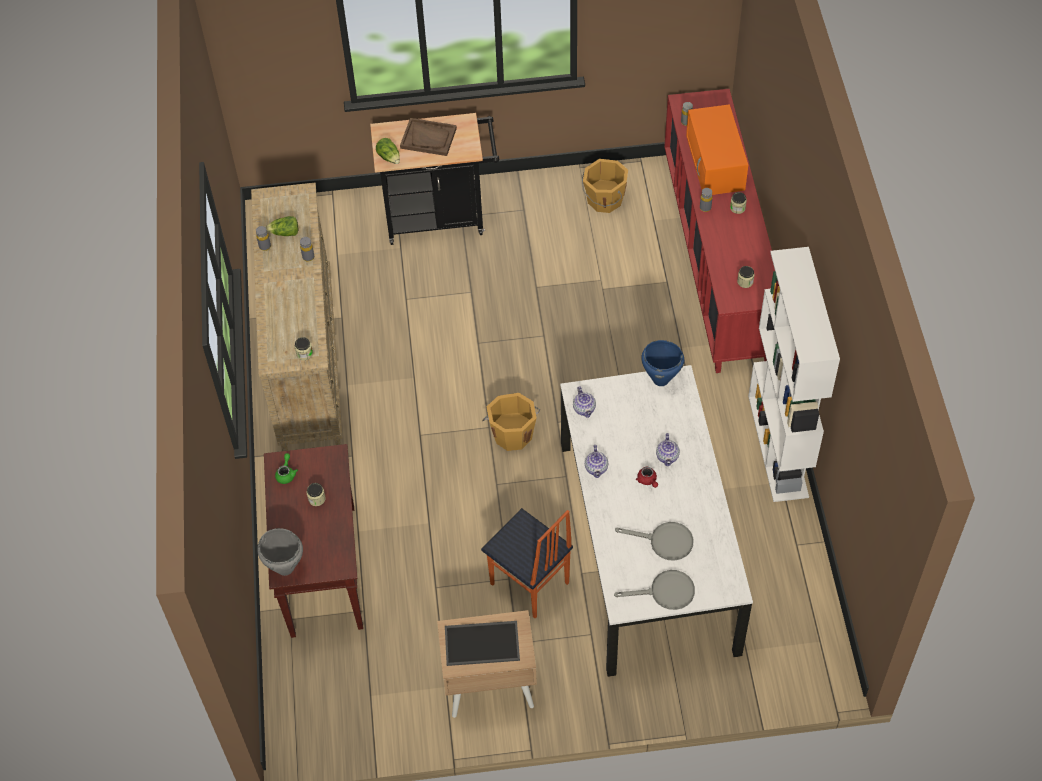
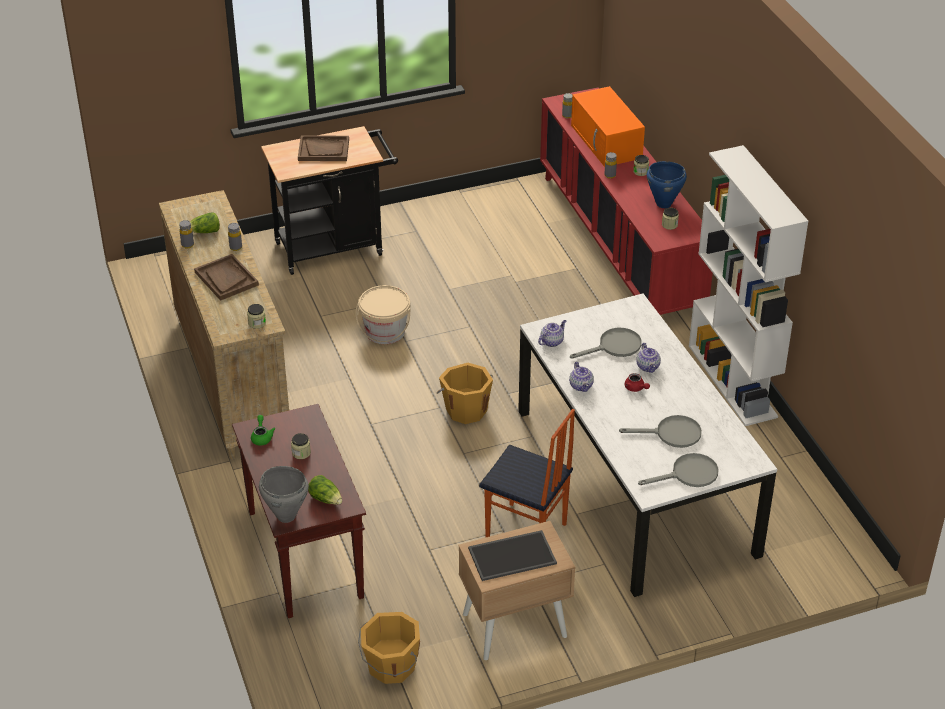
camera: 15 degrees left, 15 degrees down
lettuce [376,138,400,164] -> lettuce moved to [308,475,342,505]
teapot [573,386,596,418] -> teapot turned 105 degrees counterclockwise [538,320,566,347]
orange bucket [582,159,628,213] -> orange bucket moved to [358,612,420,684]
blue cooking pot [641,340,684,386] -> blue cooking pot moved to [647,161,687,208]
none -> brown tray [194,254,259,301]
none -> beige bucket [356,285,410,344]
none -> grey frying pan [570,328,642,359]

